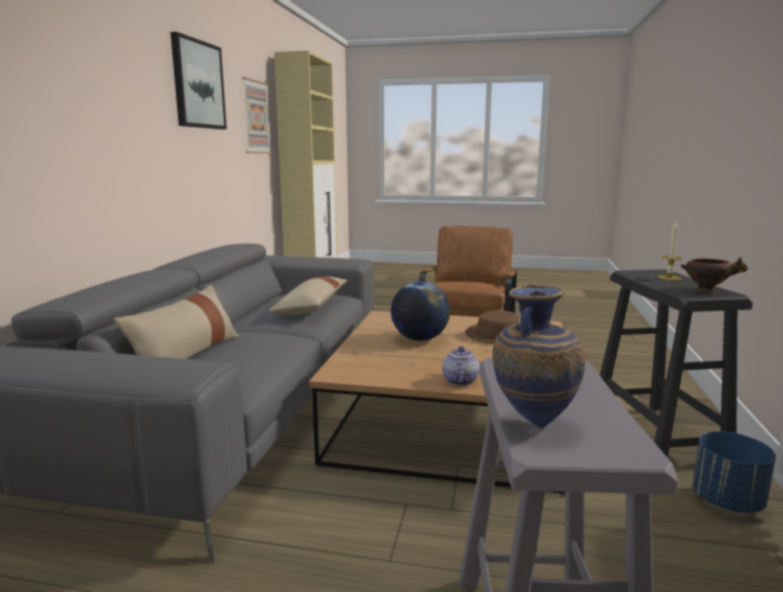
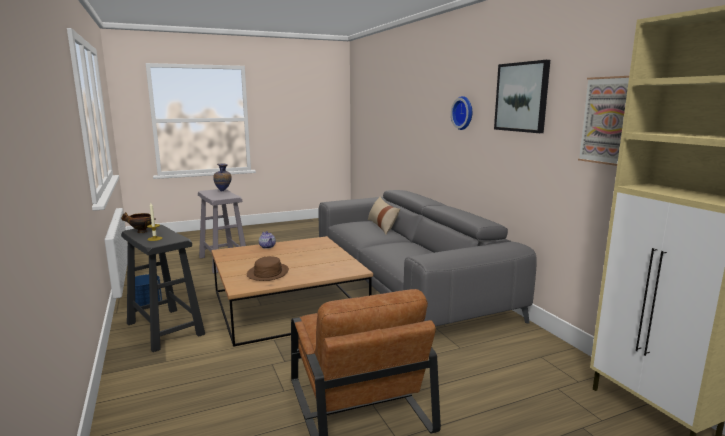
camera: 145 degrees right, 0 degrees up
beige pillow [268,277,347,315] -> none
globe [391,281,450,341] -> none
none -> wall clock [451,96,472,130]

